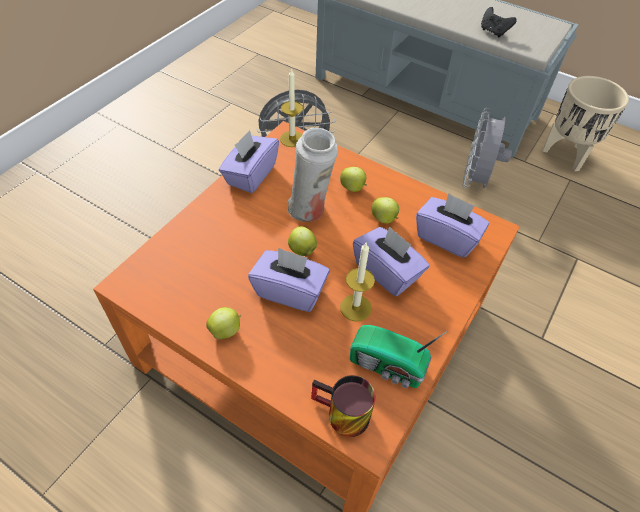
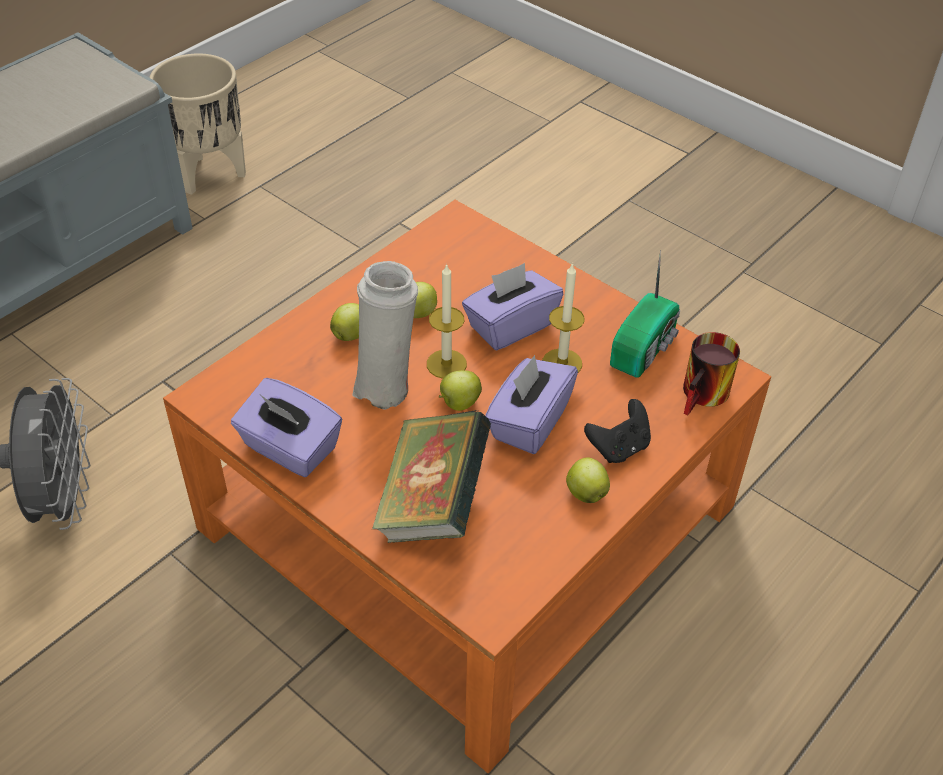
camera: 80 degrees left, 5 degrees down
candle [280,68,303,147] -> candle moved to [427,263,467,379]
purple tissue box [416,194,489,258] -> none
grey fan [462,108,512,188] -> none
black game controller [481,7,517,37] -> black game controller moved to [584,399,651,463]
none -> book [372,410,491,543]

